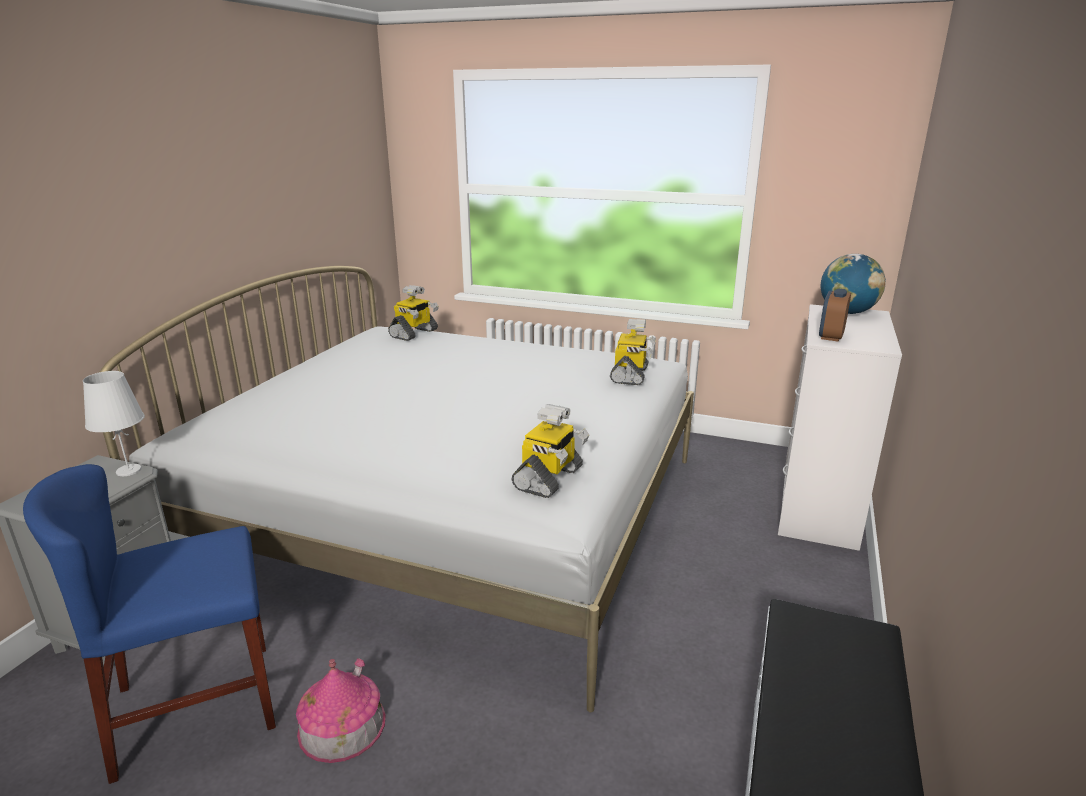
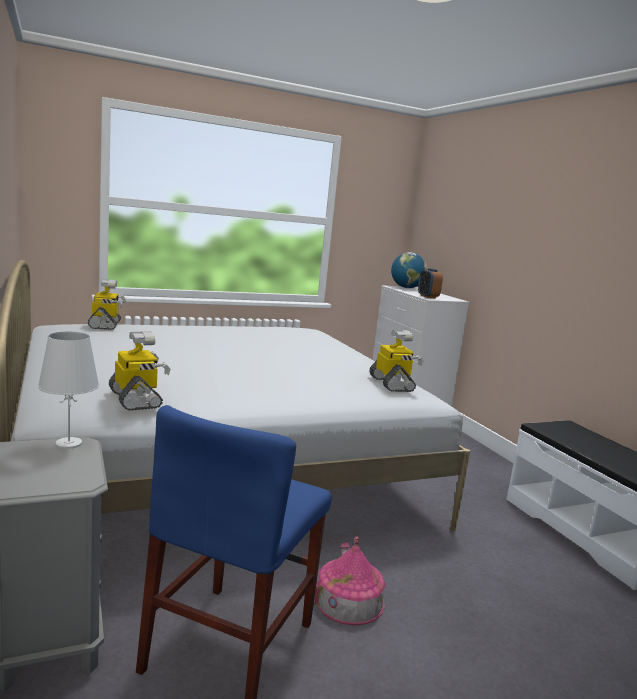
camera: 45 degrees left, 10 degrees down
toy robot [610,319,656,385] -> toy robot moved to [109,331,171,410]

